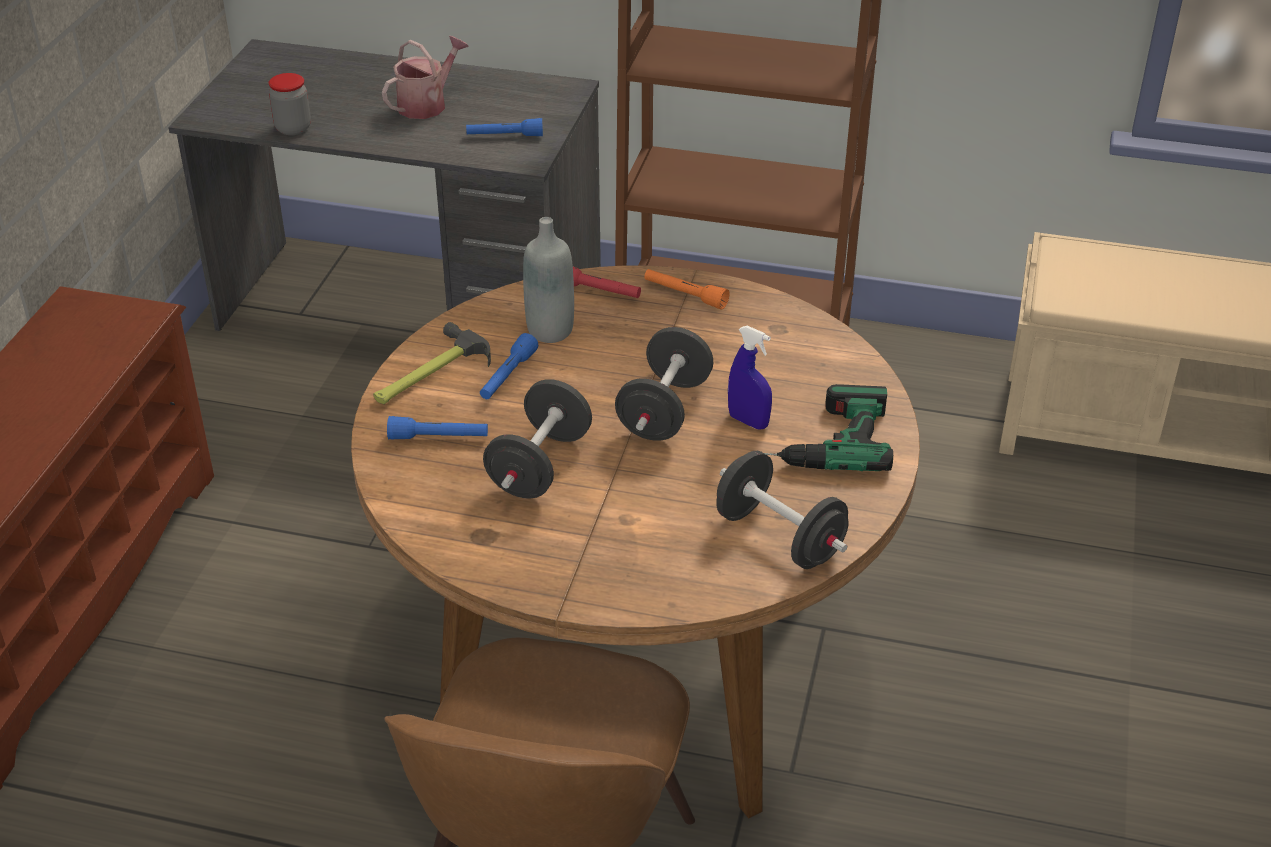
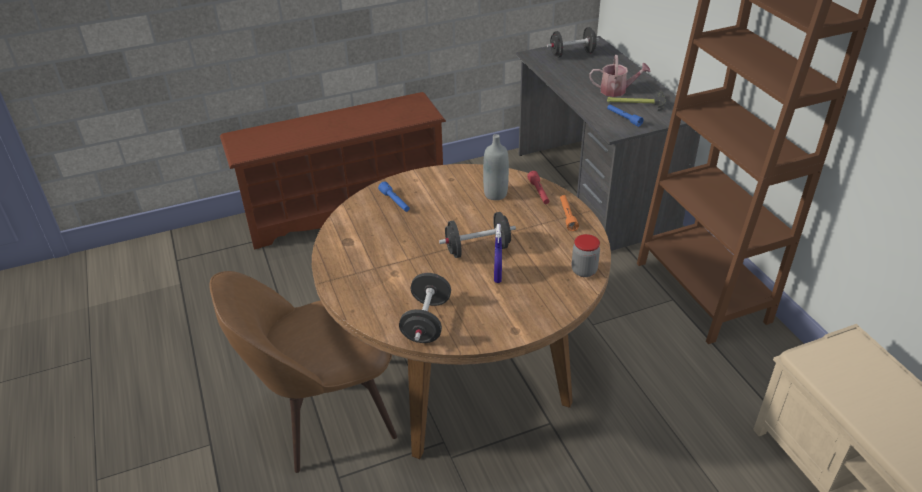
camera: 55 degrees right, 0 degrees up
jar [269,73,311,135] -> jar moved to [572,234,600,277]
hammer [373,322,491,404] -> hammer moved to [607,92,665,111]
blue flashlight [480,333,538,399] -> none
black dumbbell [483,379,592,498] -> black dumbbell moved to [547,27,600,58]
power drill [764,384,893,471] -> none

